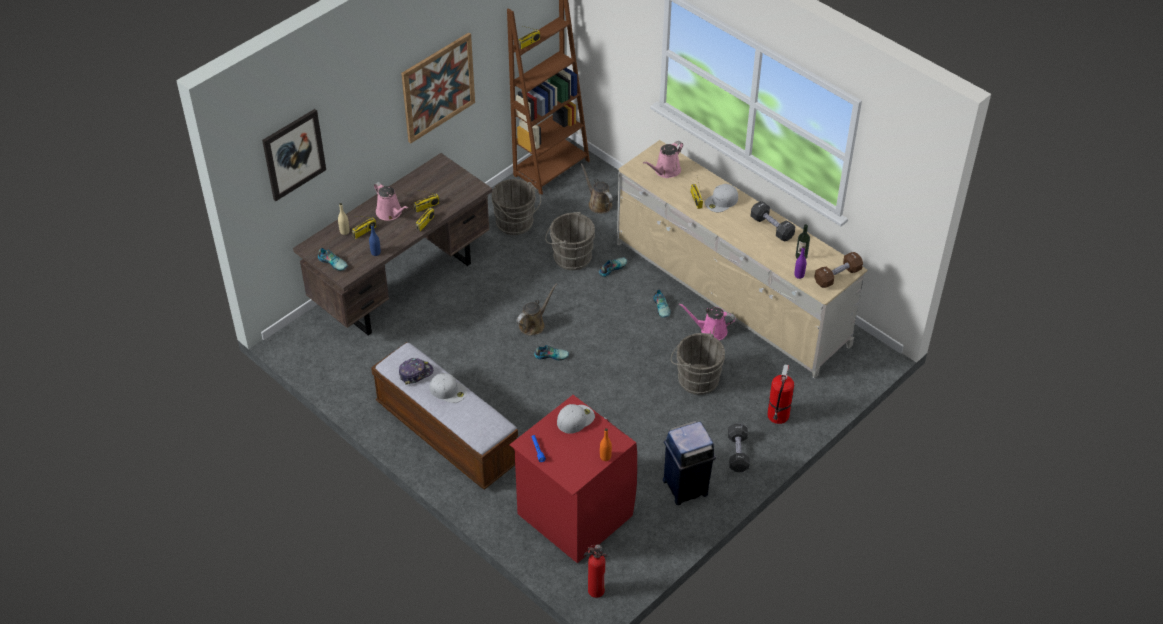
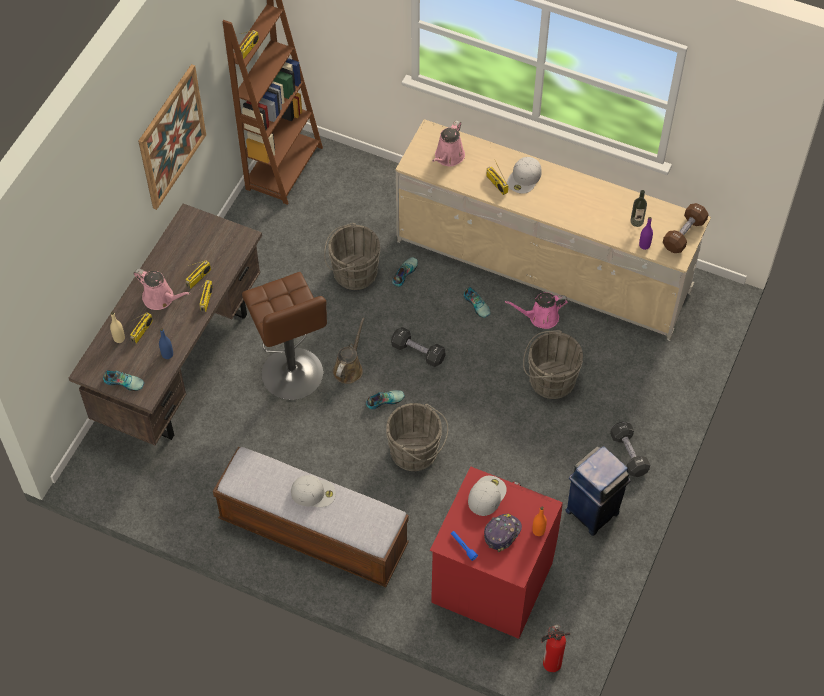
camera: 20 degrees left, 10 degrees up
picture [262,109,326,201] -> none
cap [399,358,433,385] -> cap moved to [484,514,522,552]
grey bucket [492,179,541,235] -> grey bucket moved to [386,403,448,471]
brown watering can [581,163,613,214] -> none
black dumbbell [751,201,796,241] -> black dumbbell moved to [391,327,446,367]
fire extinguisher [767,364,794,424] -> none
none -> brown stool [242,272,327,400]

